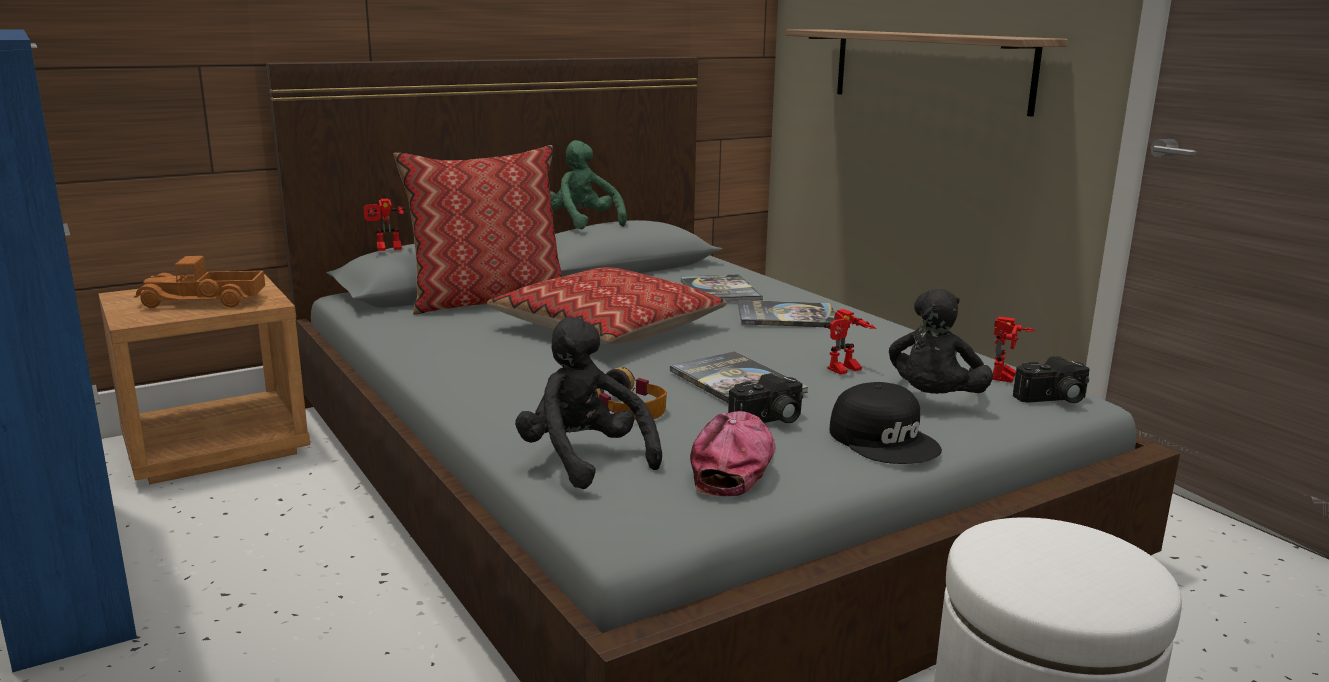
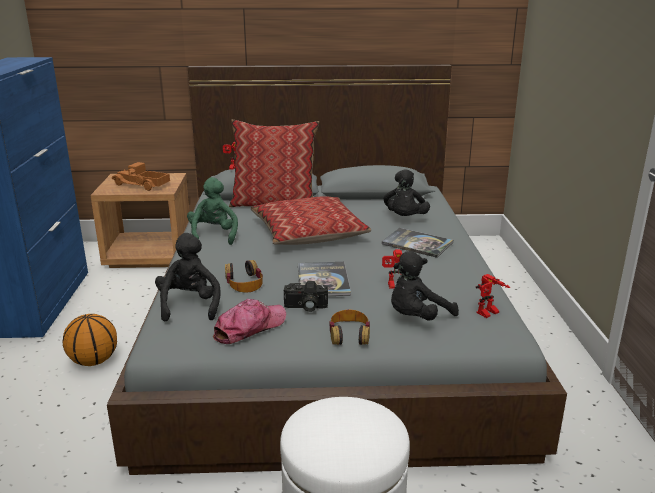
camera: 30 degrees right, 5 degrees up
green plush toy [550,140,627,230] -> green plush toy moved to [187,177,238,245]
book [680,274,763,302] -> black plush toy [383,170,430,216]
shelf [786,30,1068,117] -> none
black cap [829,382,942,464] -> headphones [330,310,370,345]
camera [1013,356,1090,403] -> none
none -> basketball [63,314,117,366]

